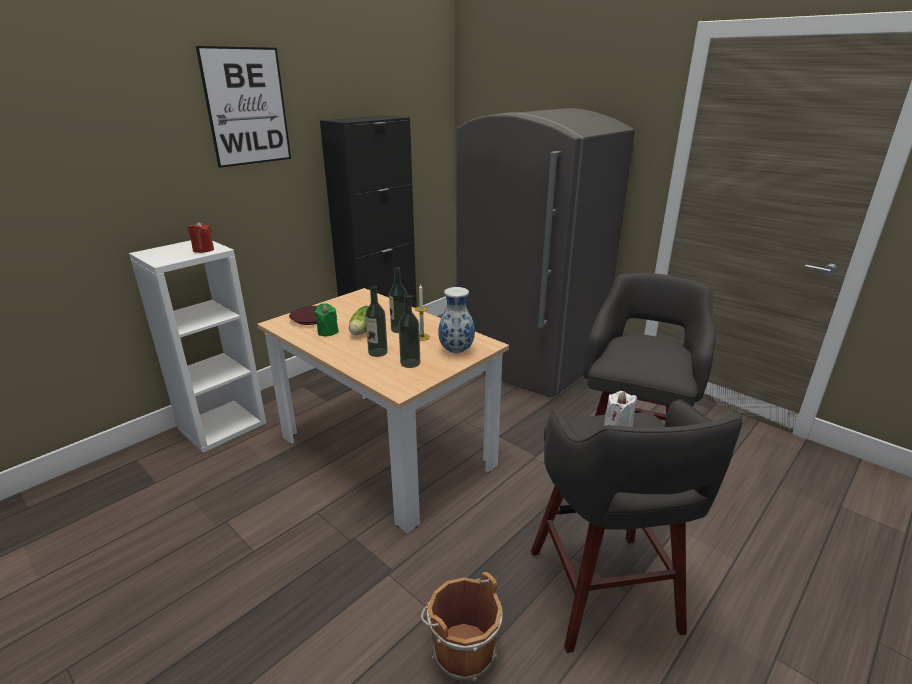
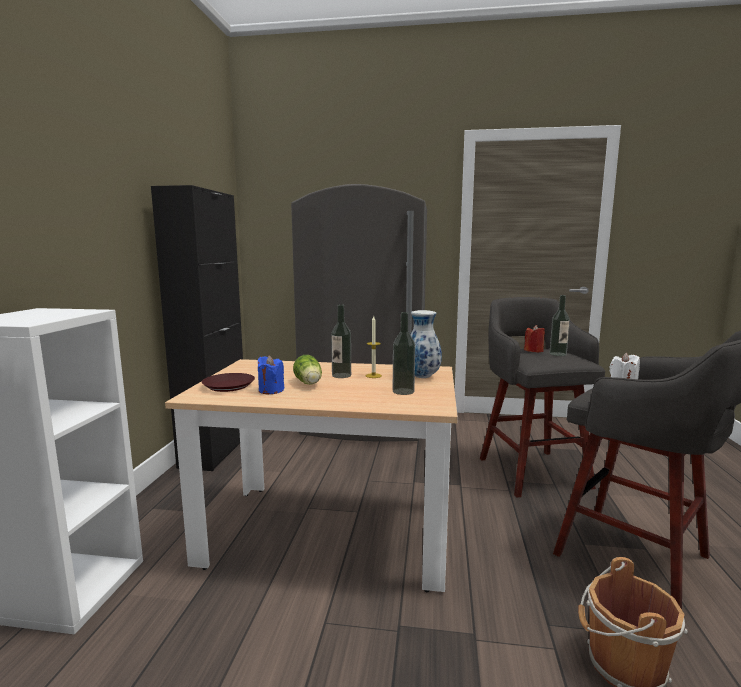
camera: 35 degrees left, 15 degrees down
red candle [188,221,214,253] -> red candle moved to [524,325,545,353]
picture [196,46,291,168] -> none
green candle [314,303,339,336] -> blue candle [258,355,284,394]
bottle [365,286,388,357] -> bottle moved to [550,295,570,356]

